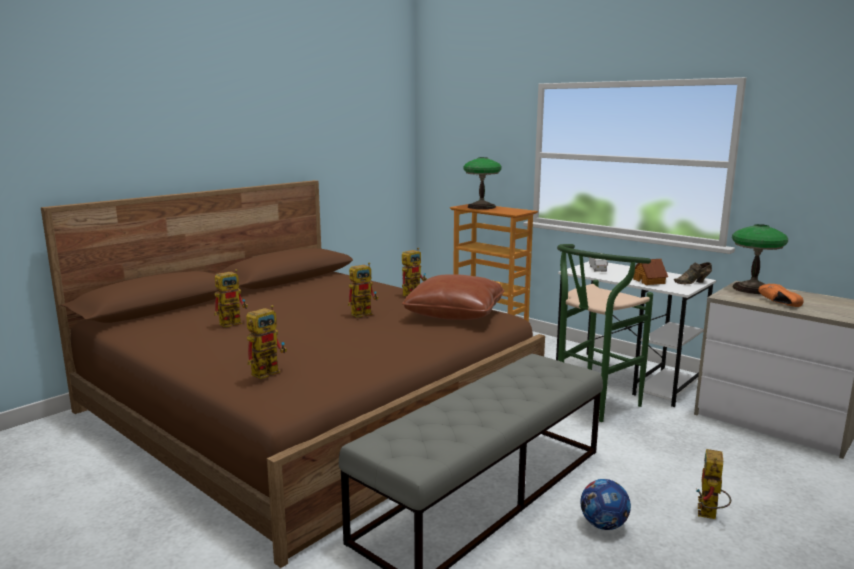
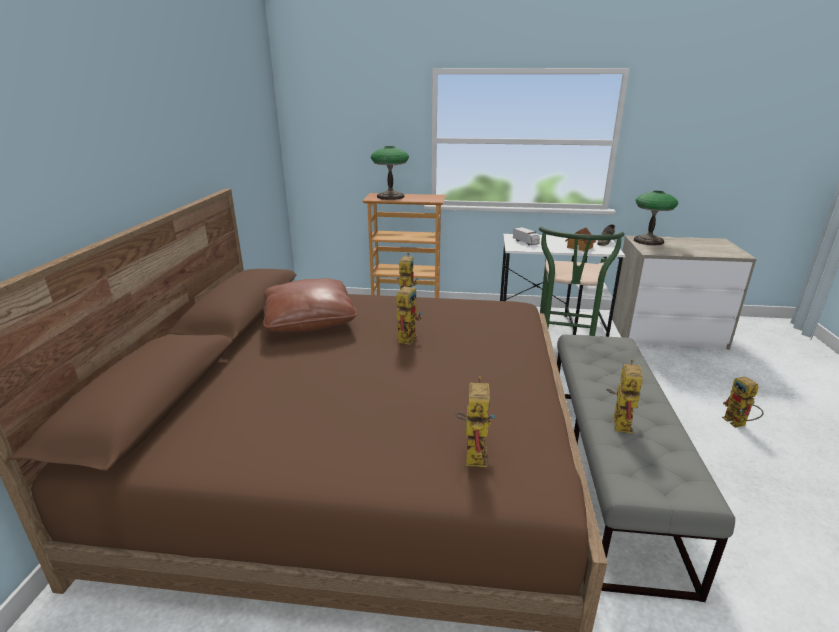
camera: 35 degrees left, 10 degrees up
toy robot [214,269,248,327] -> toy robot moved to [606,359,643,433]
brown pillow [402,274,504,320] -> brown pillow moved to [263,278,358,332]
football [581,479,631,530] -> none
orange shoe [758,284,804,307] -> none

